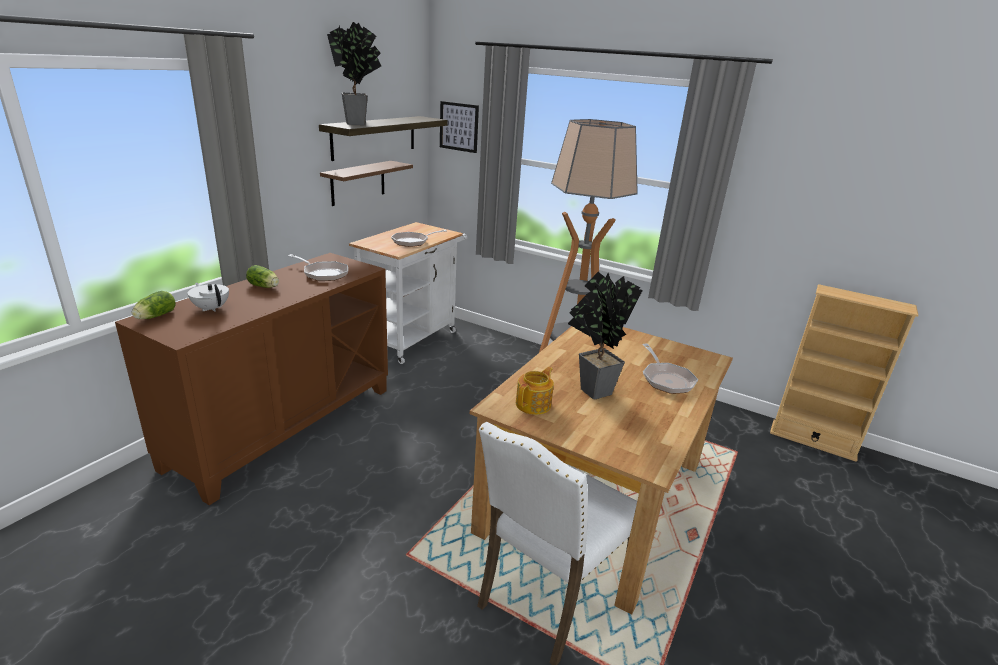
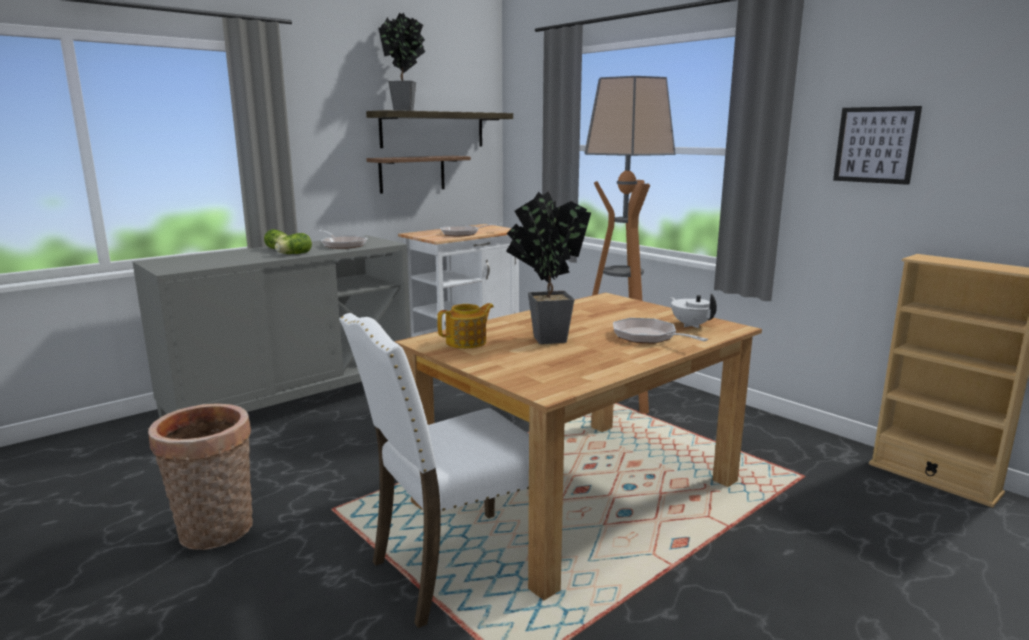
camera: 20 degrees right, 10 degrees down
brown cabinet [115,253,388,505] -> grey cabinet [132,235,411,418]
lettuce [132,291,176,319] -> lettuce moved to [275,233,312,254]
white teapot [188,283,229,312] -> white teapot moved to [670,294,717,328]
picture [440,101,479,153] -> picture moved to [833,106,922,185]
frying pan [642,344,698,394] -> frying pan turned 135 degrees clockwise [613,318,708,344]
none -> basket [148,403,253,550]

